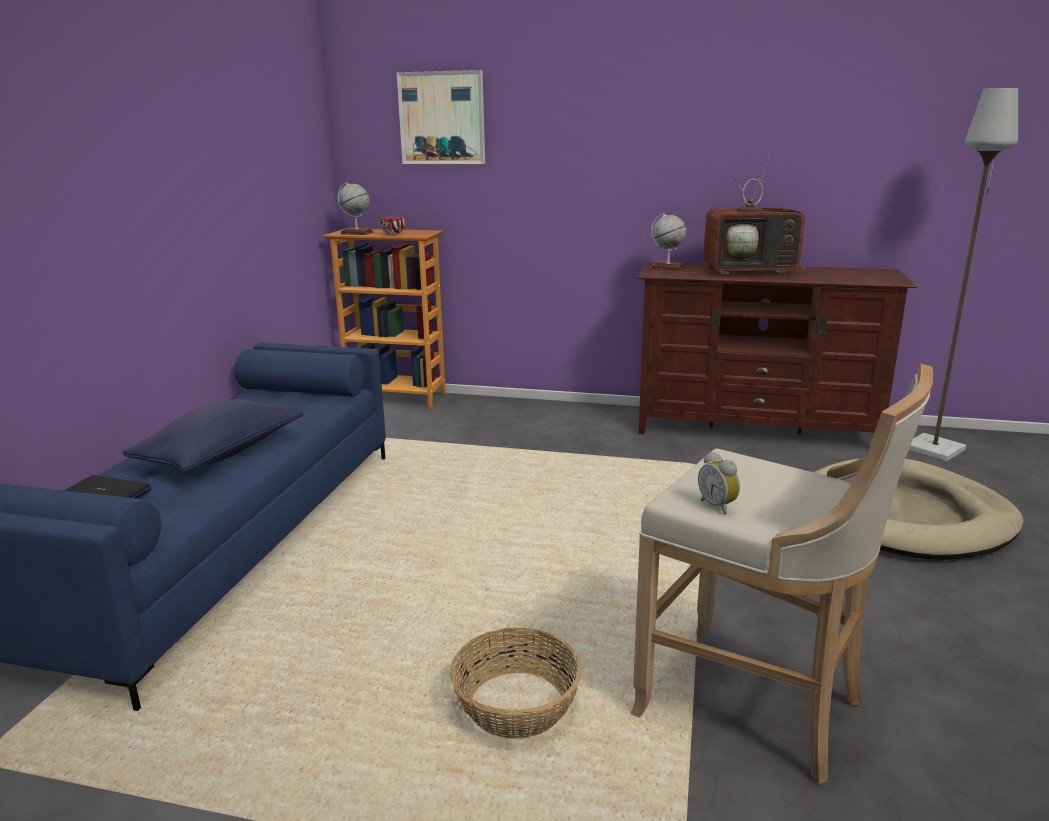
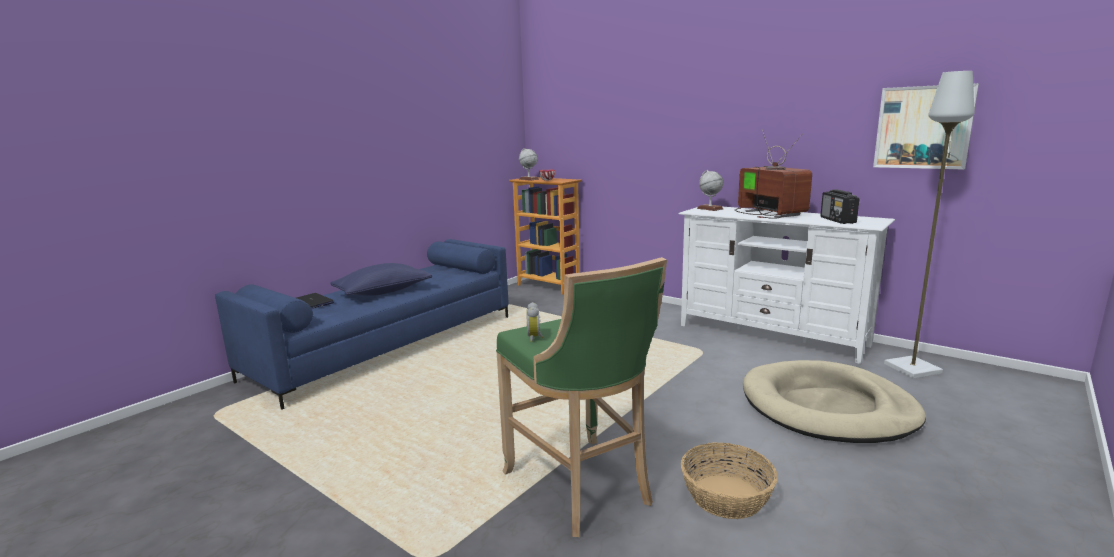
camera: 25 degrees right, 5 degrees down
picture [397,70,485,164] -> picture moved to [873,83,979,170]
basket [450,628,582,739] -> basket moved to [681,442,777,519]
beige stool [630,363,933,784] -> green stool [496,257,667,537]
brown tv stand [638,262,917,434] -> white tv stand [678,207,895,364]
television [703,154,806,275] -> television turned 135 degrees counterclockwise [735,129,812,219]
none -> radio [820,189,859,224]

